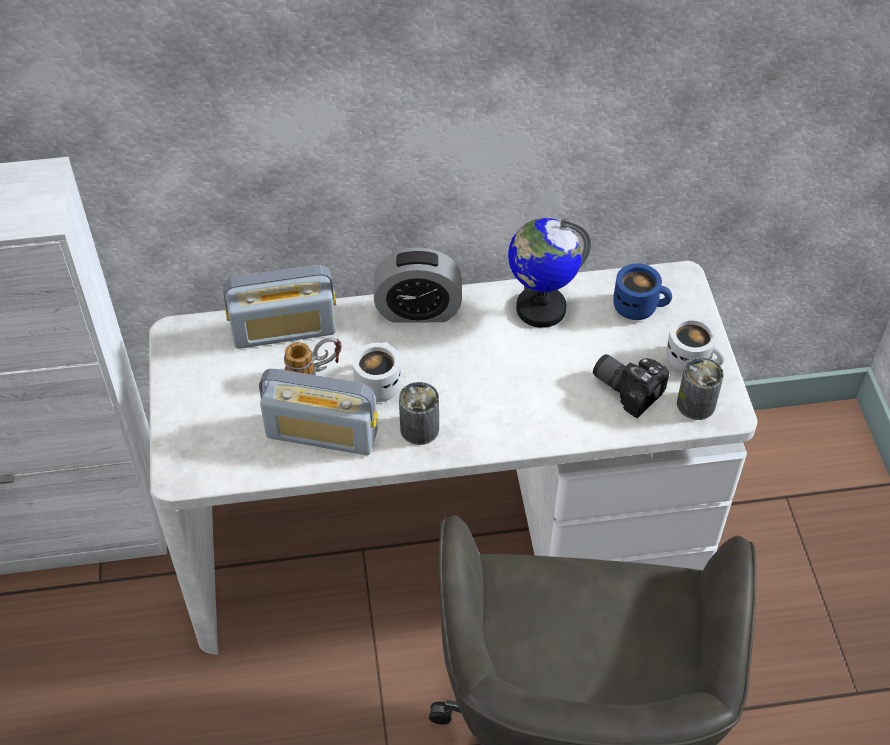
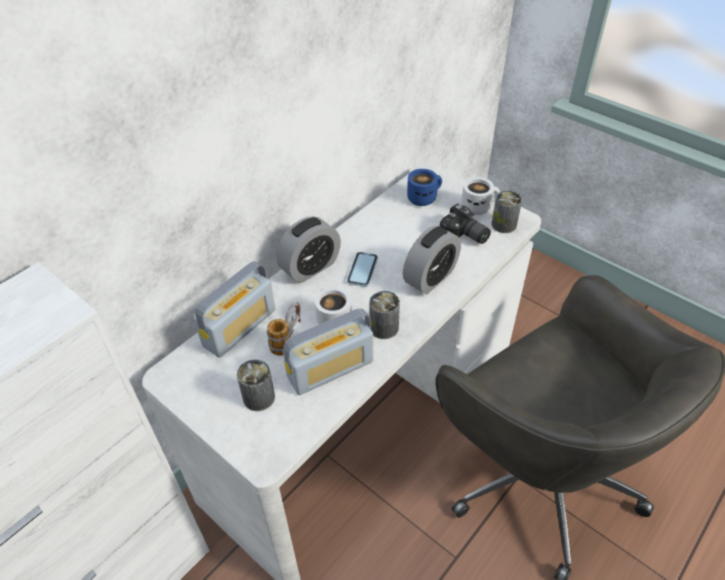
camera: 40 degrees left, 5 degrees down
globe [508,218,591,328] -> none
camera [593,354,670,418] -> camera turned 135 degrees counterclockwise [440,204,491,244]
none -> can [237,359,275,411]
none -> phone [347,252,378,287]
none -> alarm clock [403,226,461,294]

